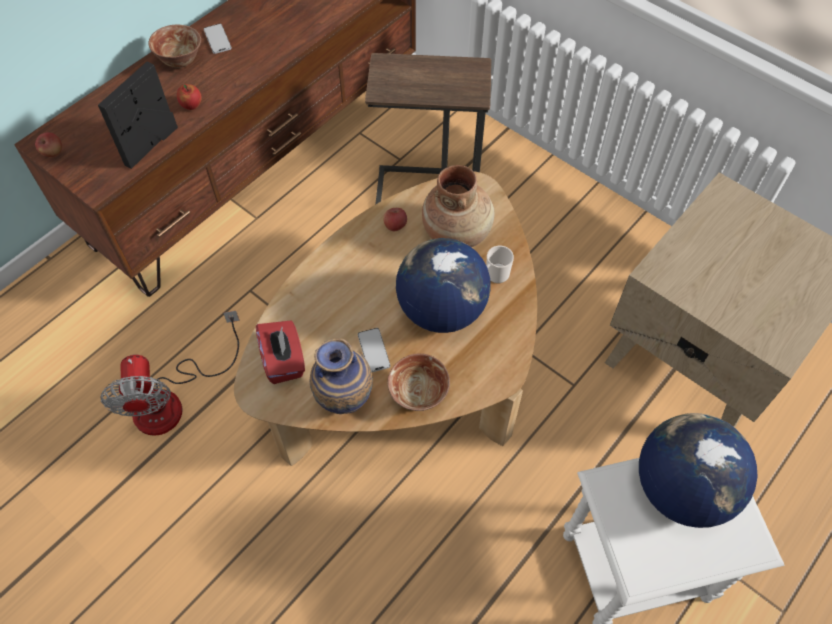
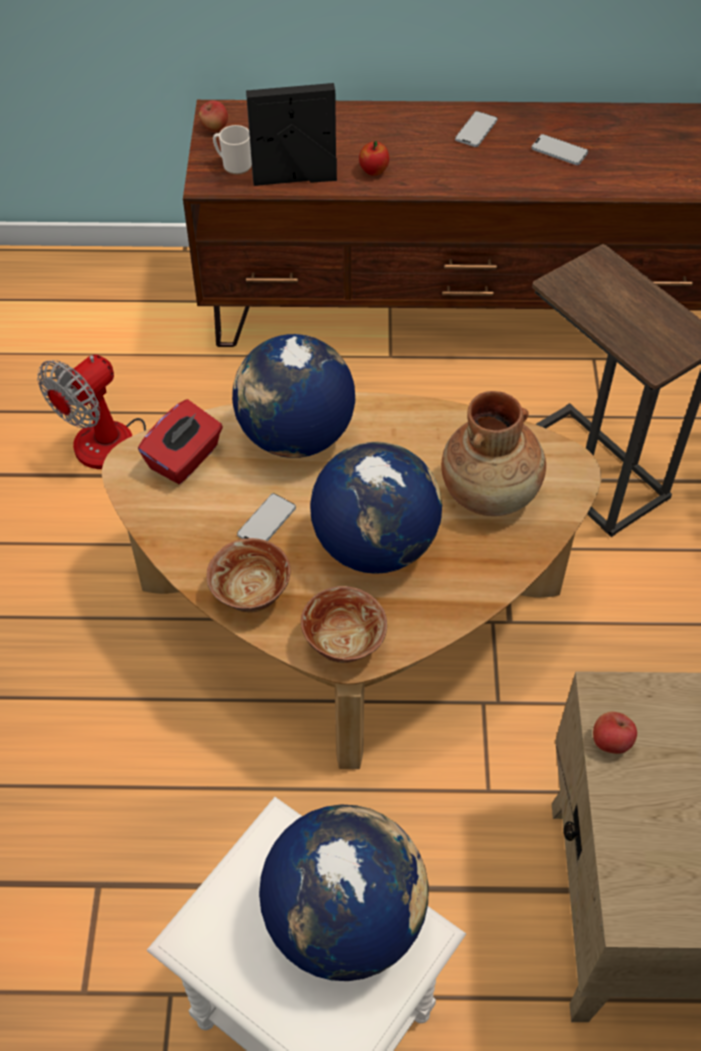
camera: 50 degrees right, 5 degrees down
bowl [148,25,201,69] -> bowl moved to [301,586,387,663]
vase [310,338,373,414] -> none
apple [383,208,407,231] -> apple moved to [593,712,637,754]
mug [486,246,514,283] -> mug moved to [213,125,252,174]
none -> globe [232,334,355,458]
none -> phone [531,134,588,165]

